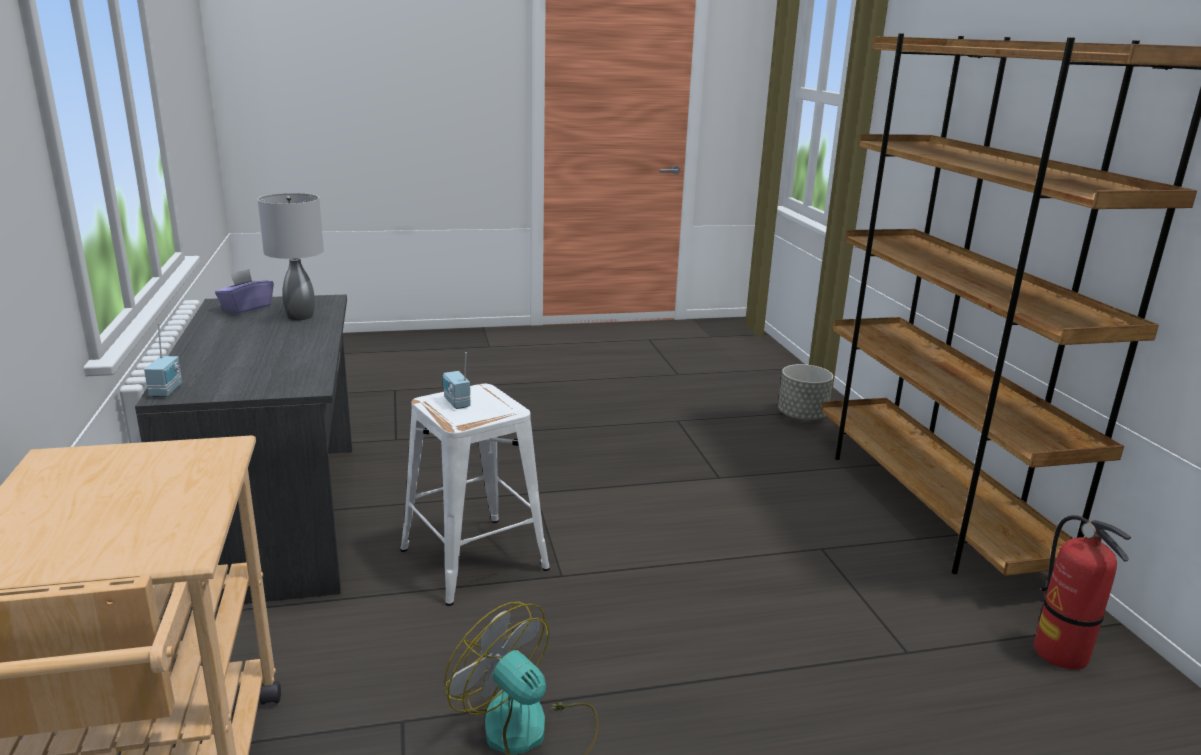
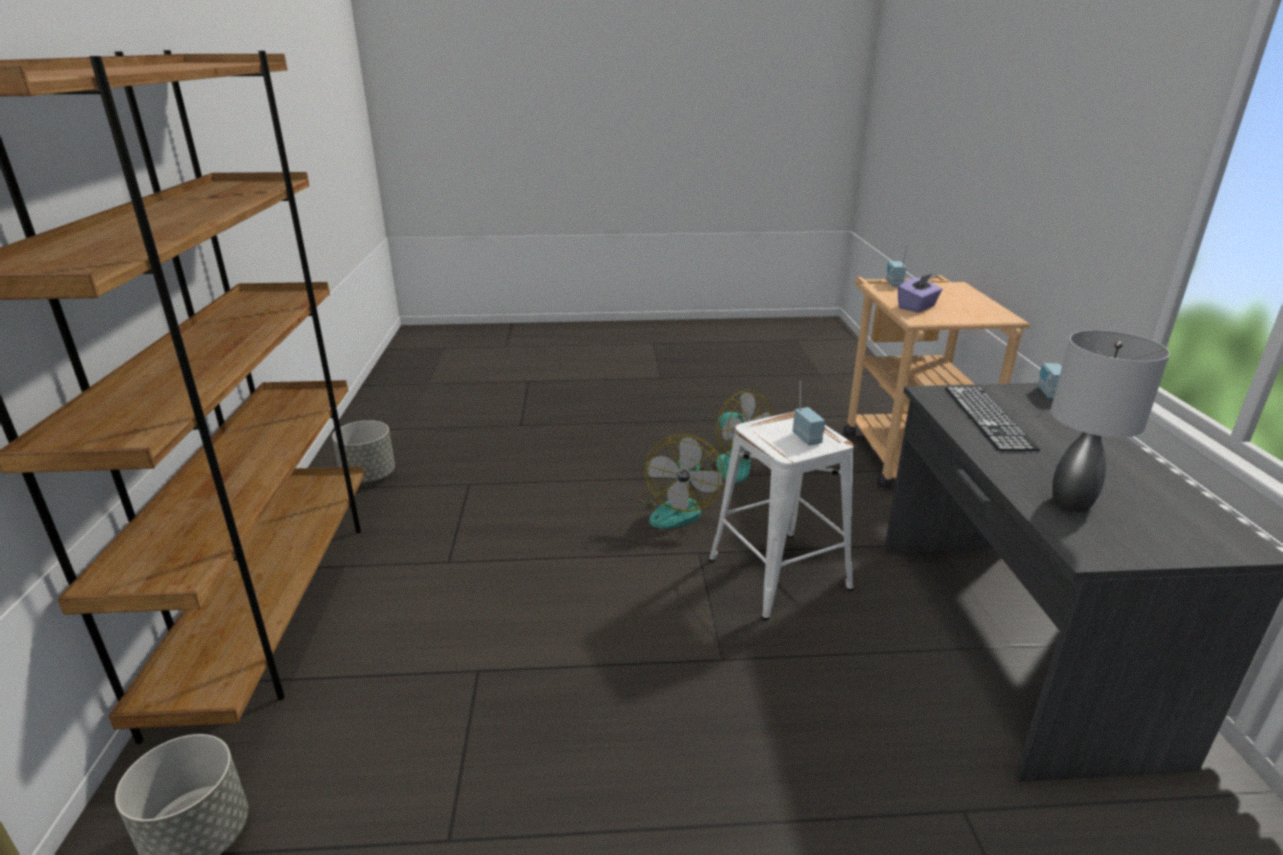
camera: 170 degrees left, 5 degrees up
purple tissue box [215,269,274,314] -> purple tissue box moved to [898,273,942,313]
fire extinguisher [1034,515,1131,670] -> grey planter [332,420,395,483]
none -> fan [638,434,725,529]
none -> radio [886,244,908,287]
none -> keyboard [945,387,1040,451]

